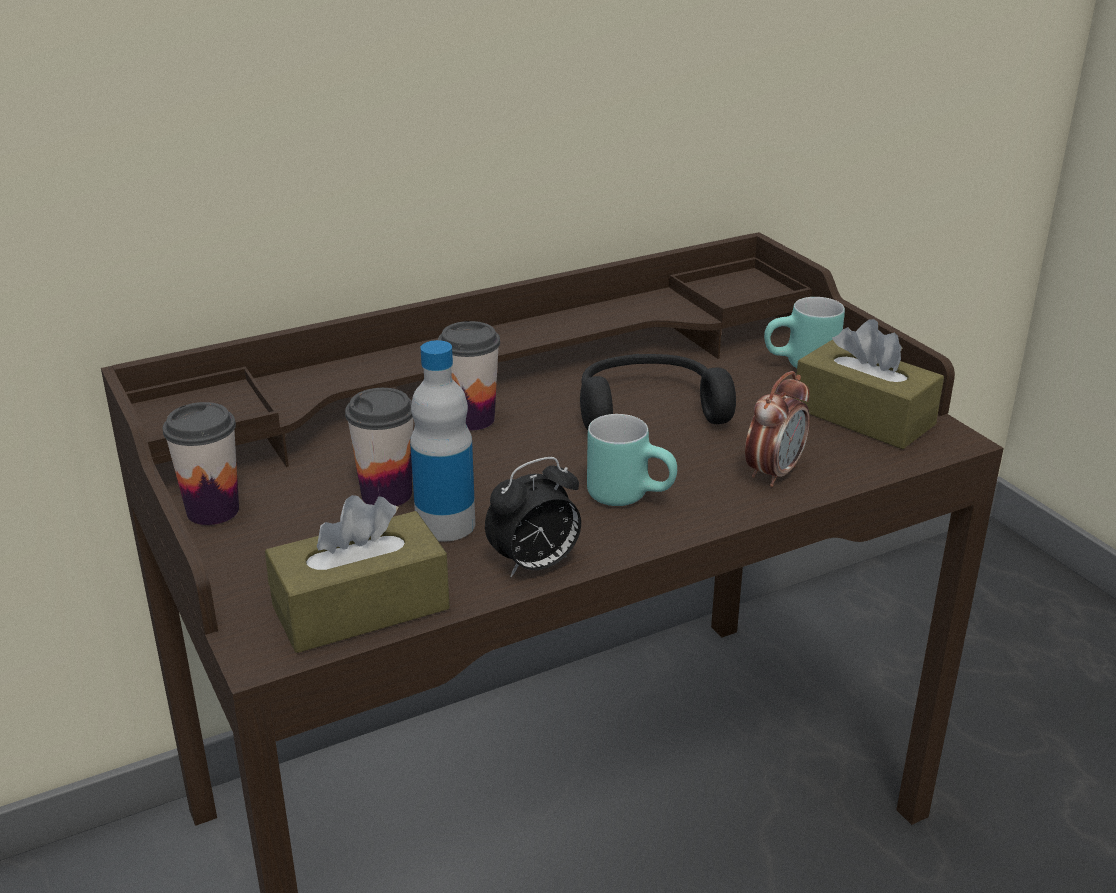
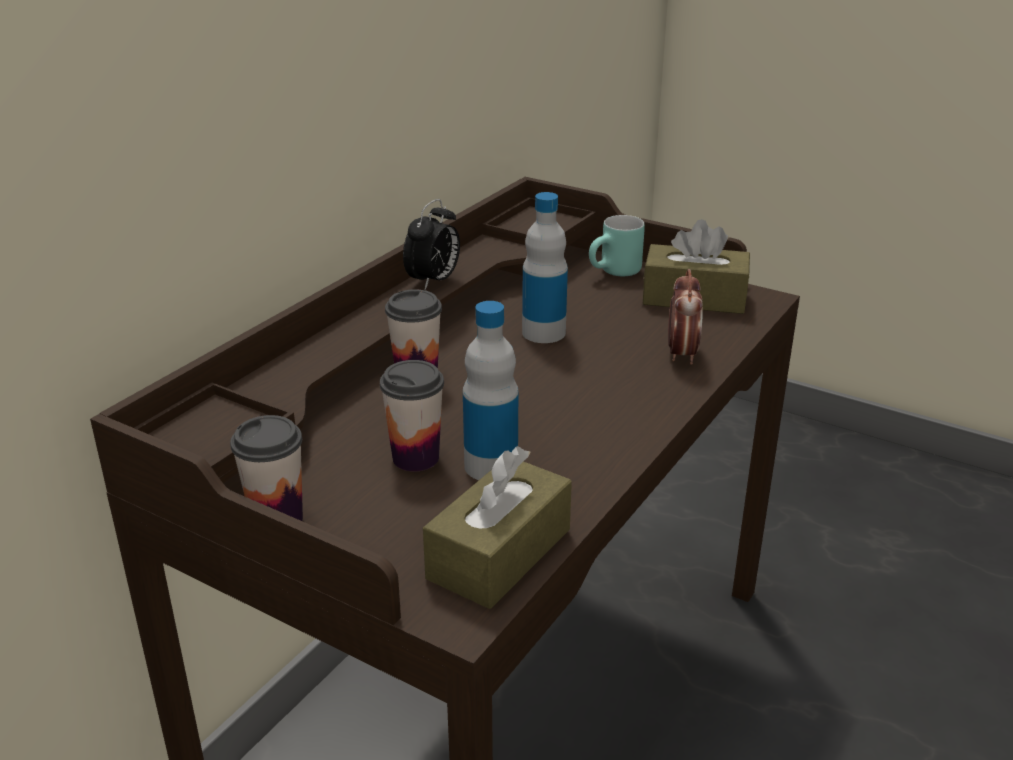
camera: 30 degrees left, 0 degrees up
alarm clock [485,457,581,577] -> alarm clock moved to [403,199,460,290]
black headphones [580,354,736,430] -> bottle [522,192,568,343]
turquoise mug [587,414,677,506] -> none

